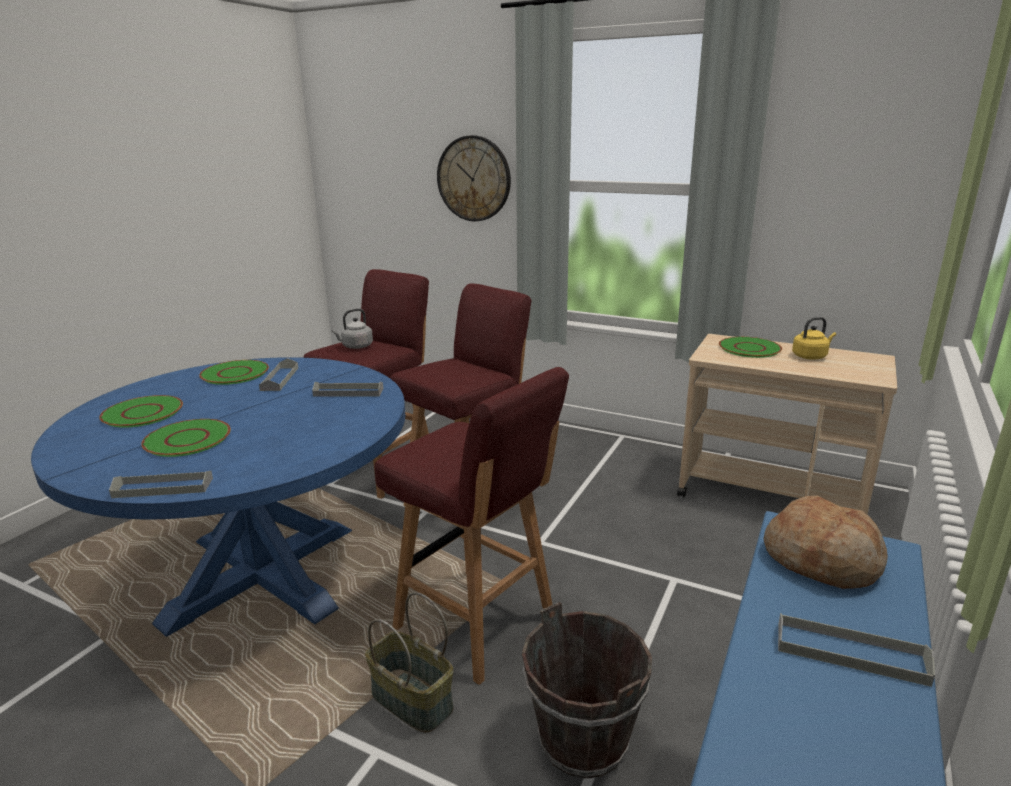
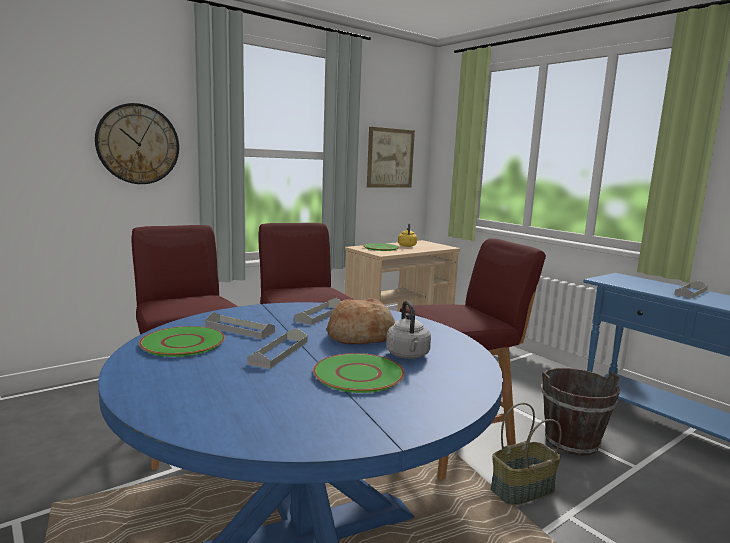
camera: 65 degrees left, 10 degrees down
green plate [99,395,183,428] -> none
grey tray [109,471,213,498] -> grey tray moved to [247,328,308,369]
grey kettle [331,308,373,349] -> grey kettle moved to [386,300,431,359]
bread [764,496,888,589] -> bread moved to [327,298,395,344]
none -> picture [367,127,415,188]

